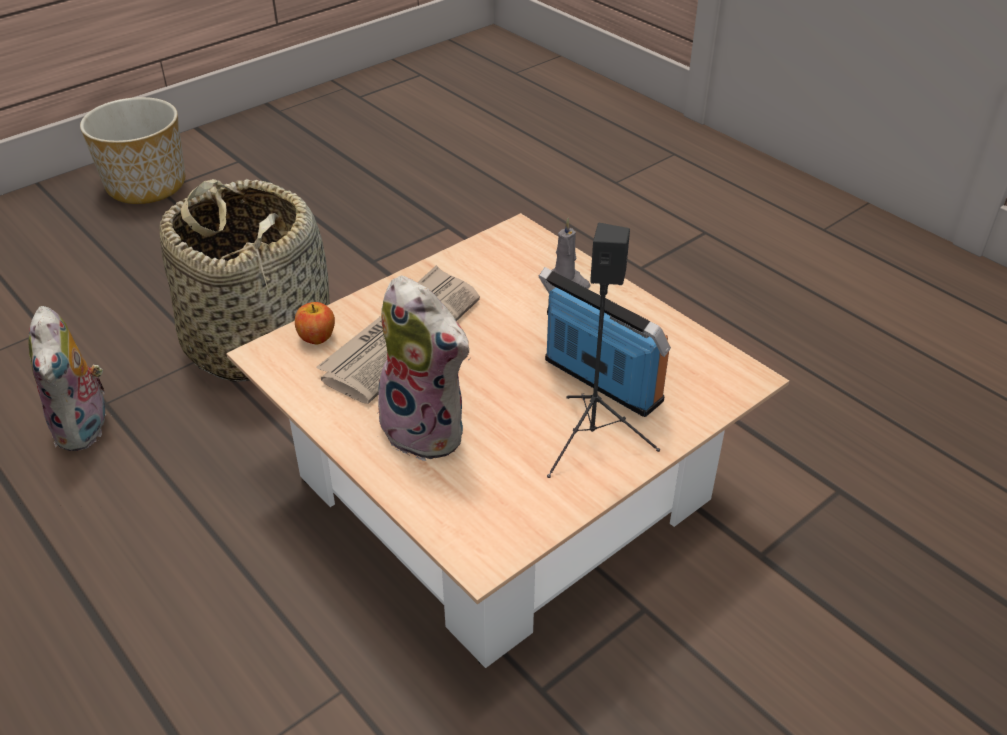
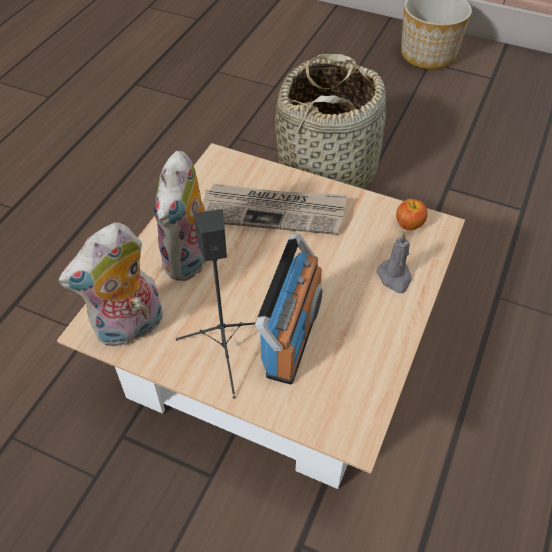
camera: 65 degrees right, 10 degrees up
plush toy [29,306,112,451] -> plush toy moved to [59,222,163,349]
apple [295,302,335,344] -> apple moved to [396,199,428,230]

